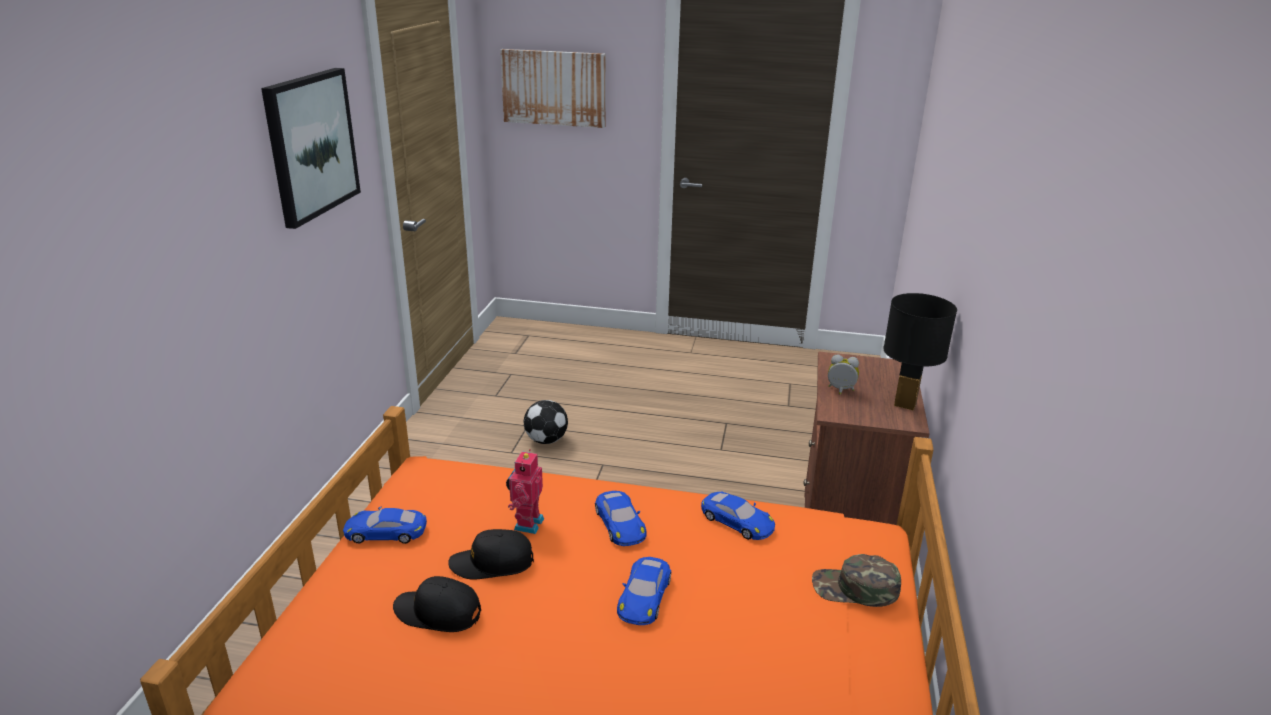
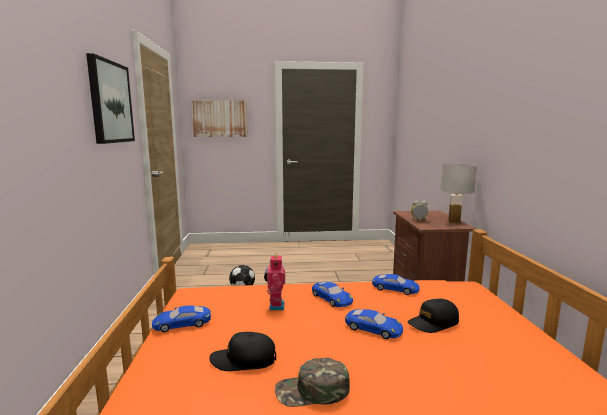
camera: 15 degrees left, 15 degrees down
black cap [448,529,534,580] -> black cap moved to [408,299,459,333]
blue toy car [617,557,671,625] -> blue toy car turned 60 degrees counterclockwise [345,309,403,339]
green cap [812,554,901,607] -> green cap moved to [275,357,350,407]
black table lamp [883,293,957,411] -> white table lamp [440,163,477,223]

